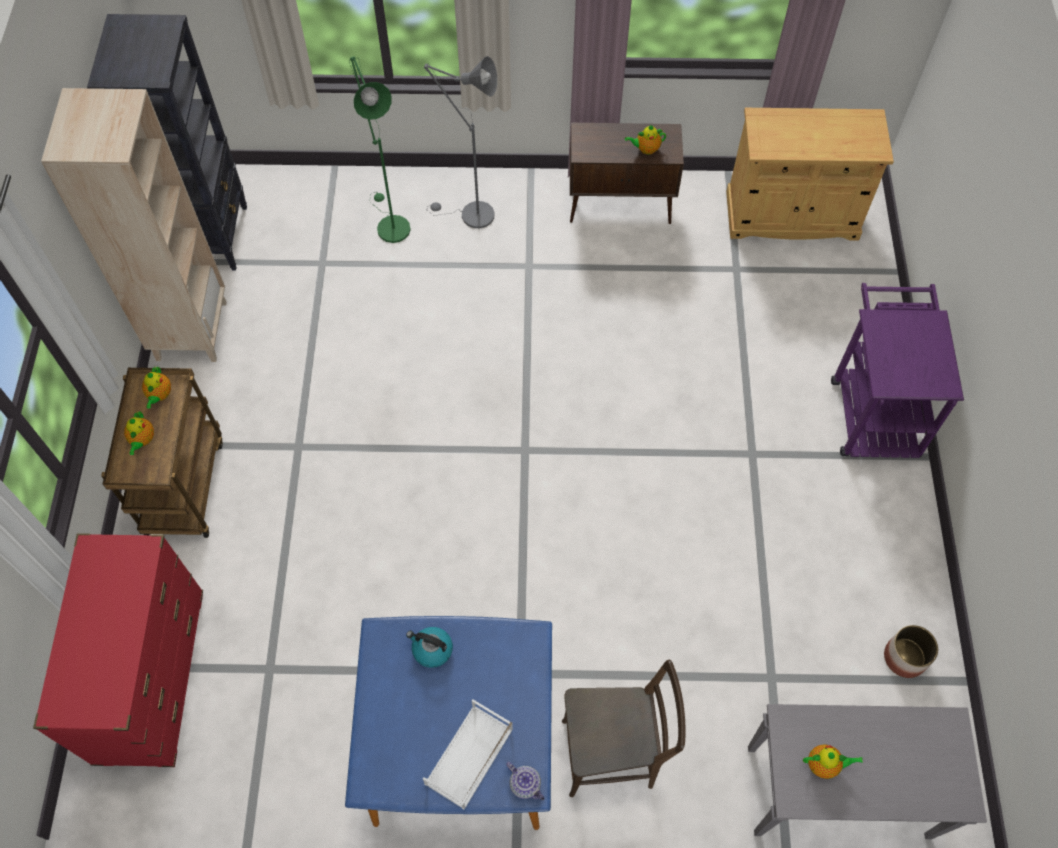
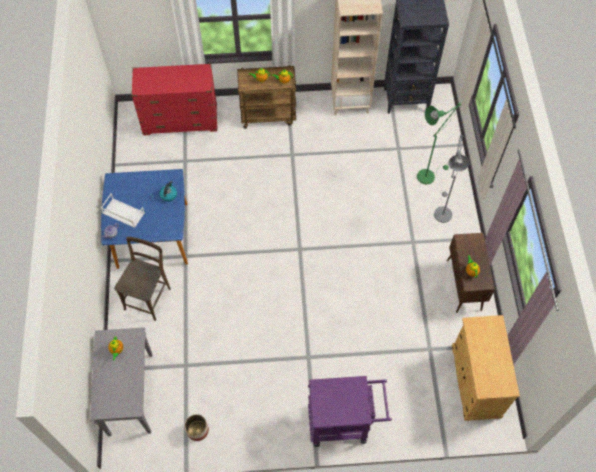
camera: 85 degrees right, 0 degrees up
brown chair [562,660,685,797] -> brown chair turned 150 degrees counterclockwise [114,237,171,321]

